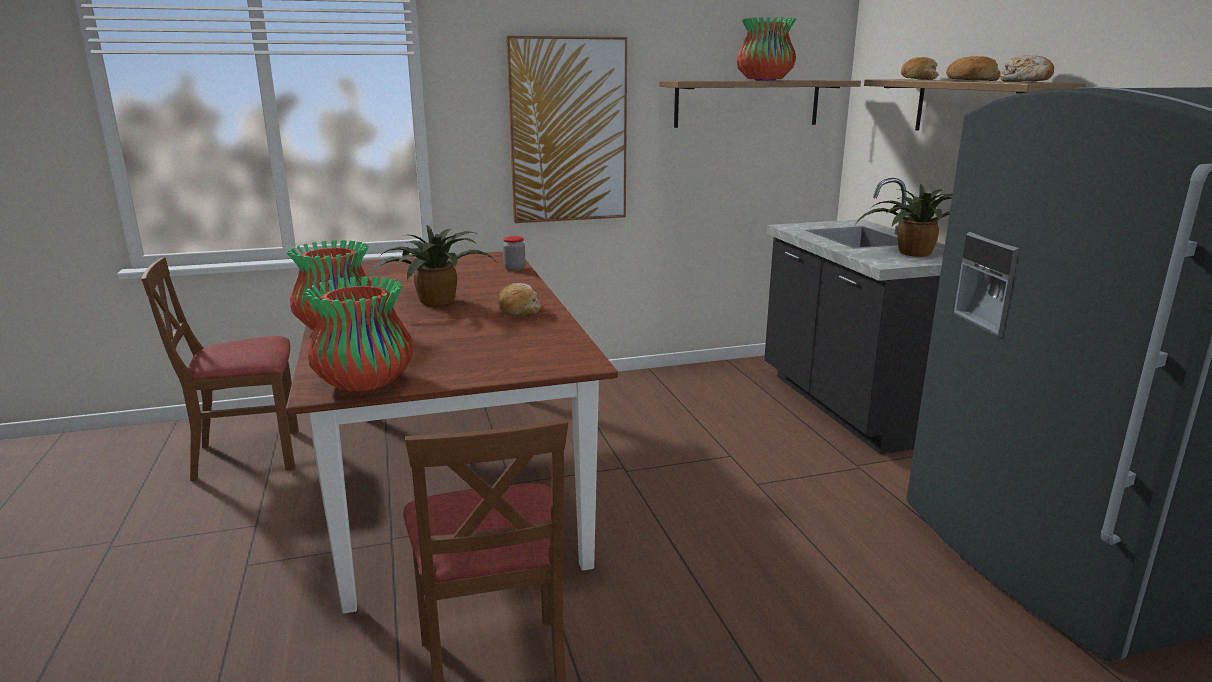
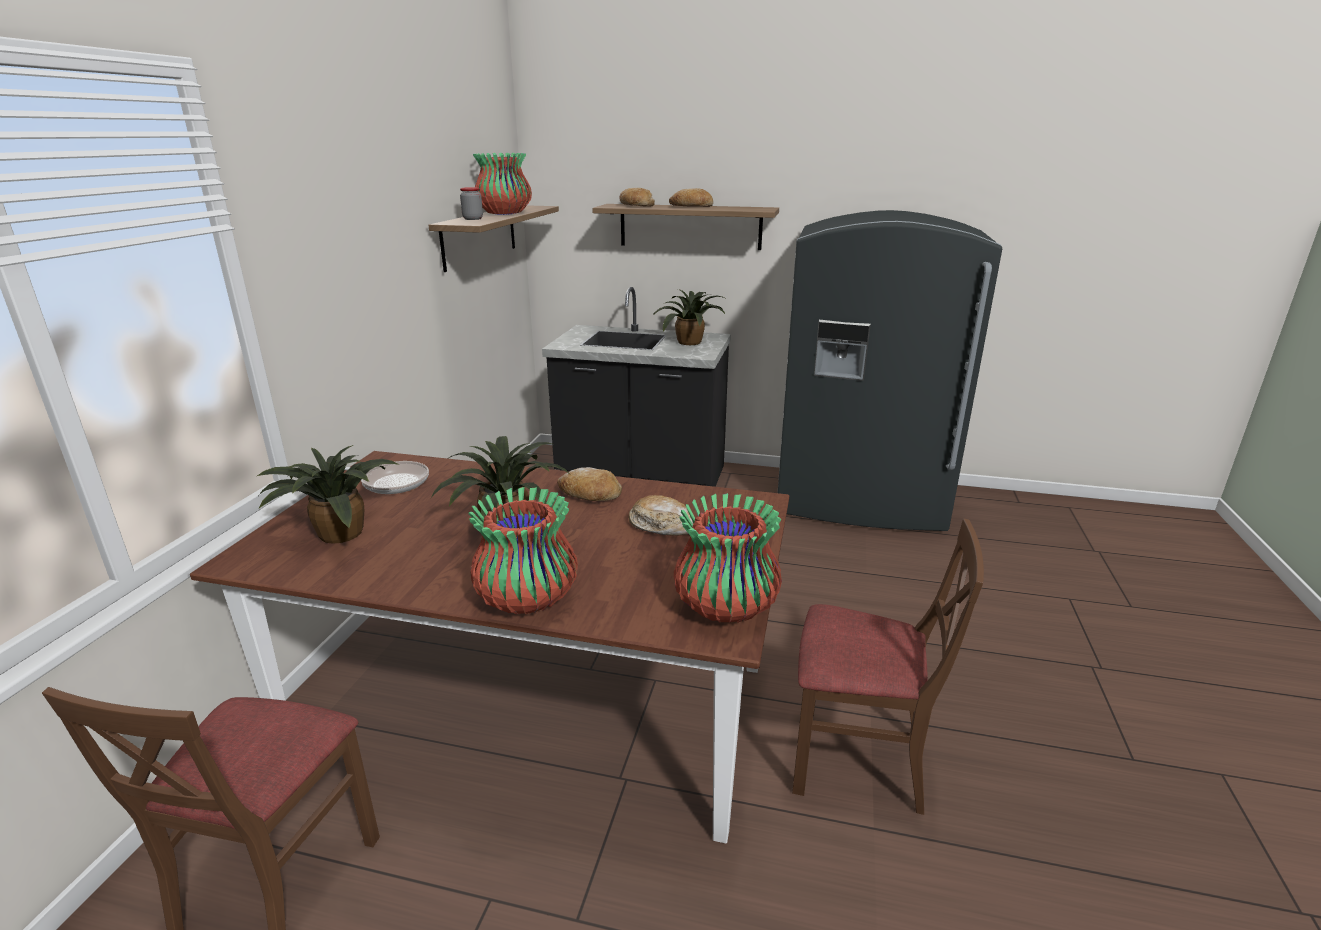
camera: 60 degrees left, 5 degrees up
jar [503,236,525,271] -> jar moved to [460,187,483,220]
picture [506,36,627,223] -> none
bread [1000,55,1054,82] -> bread moved to [629,495,694,536]
none -> potted plant [257,445,400,544]
none -> frying pan [345,461,429,494]

